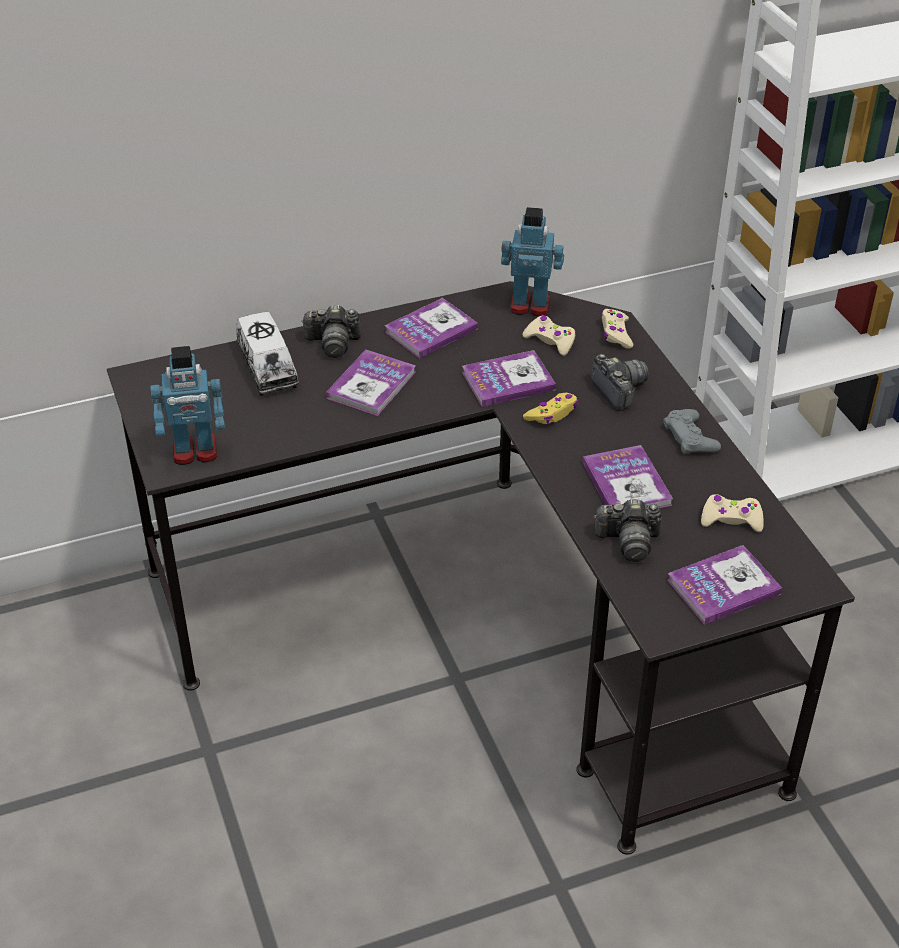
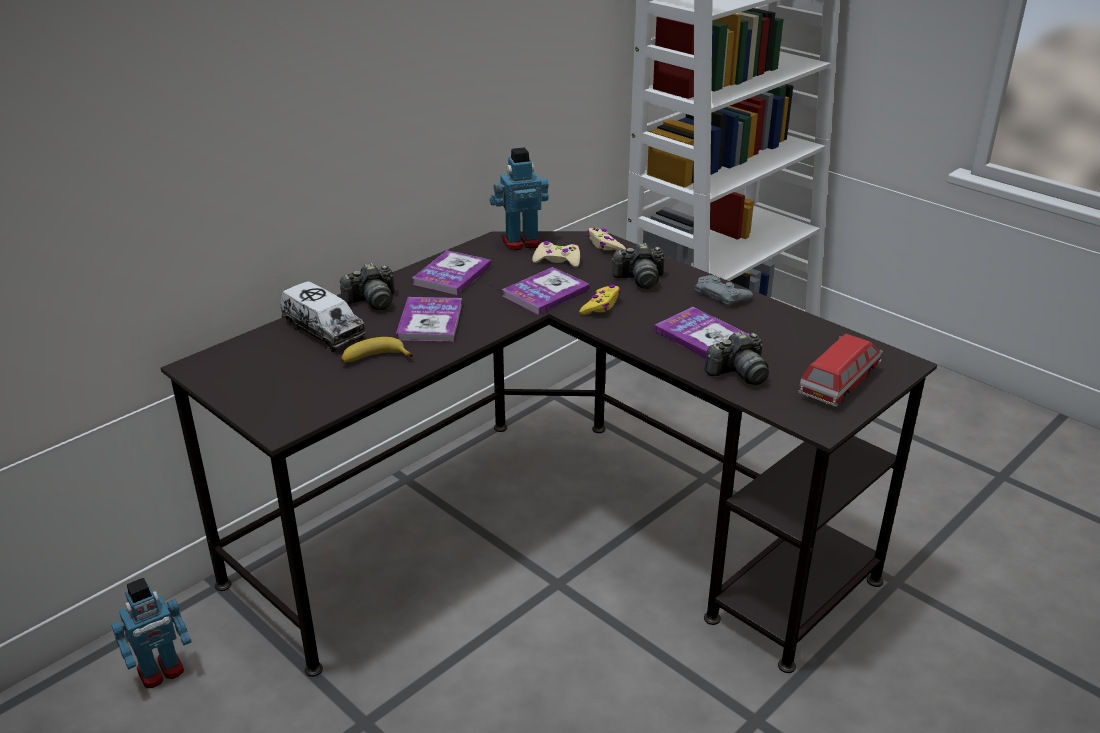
camera: 25 degrees left, 10 degrees down
toy robot [151,346,225,465] -> toy robot moved to [111,578,192,688]
camera [591,354,649,411] -> camera turned 135 degrees clockwise [611,243,665,289]
book [667,545,782,625] -> toy car [798,334,883,407]
beige game controller [701,494,764,532] -> none
none -> banana [340,337,413,363]

